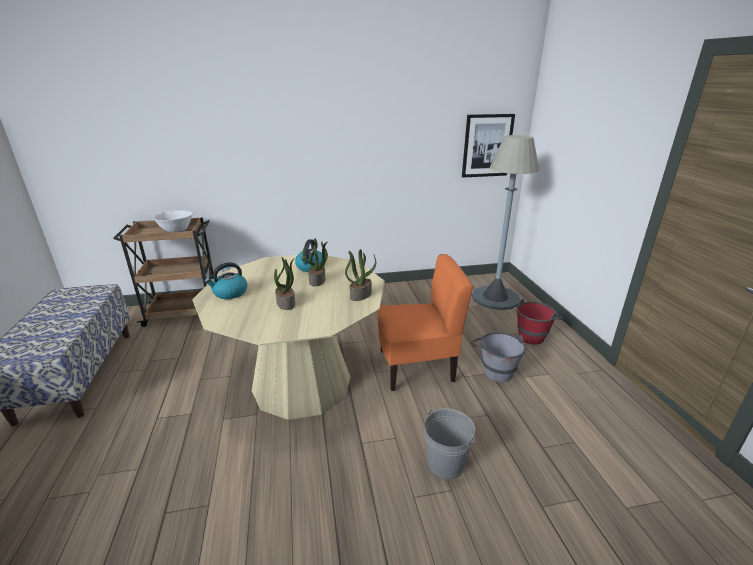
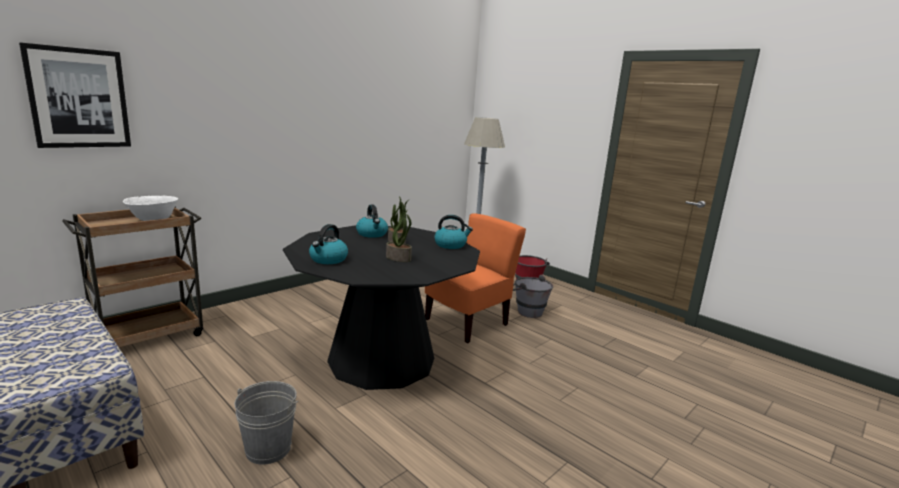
camera: 35 degrees left, 10 degrees down
beige dining table [192,255,385,420] -> black dining table [283,225,480,390]
potted plant [345,249,376,301] -> kettle [434,215,473,249]
grey bucket [424,408,475,479] -> grey bucket moved to [234,381,298,465]
picture [462,114,515,178] -> picture moved to [19,42,131,148]

